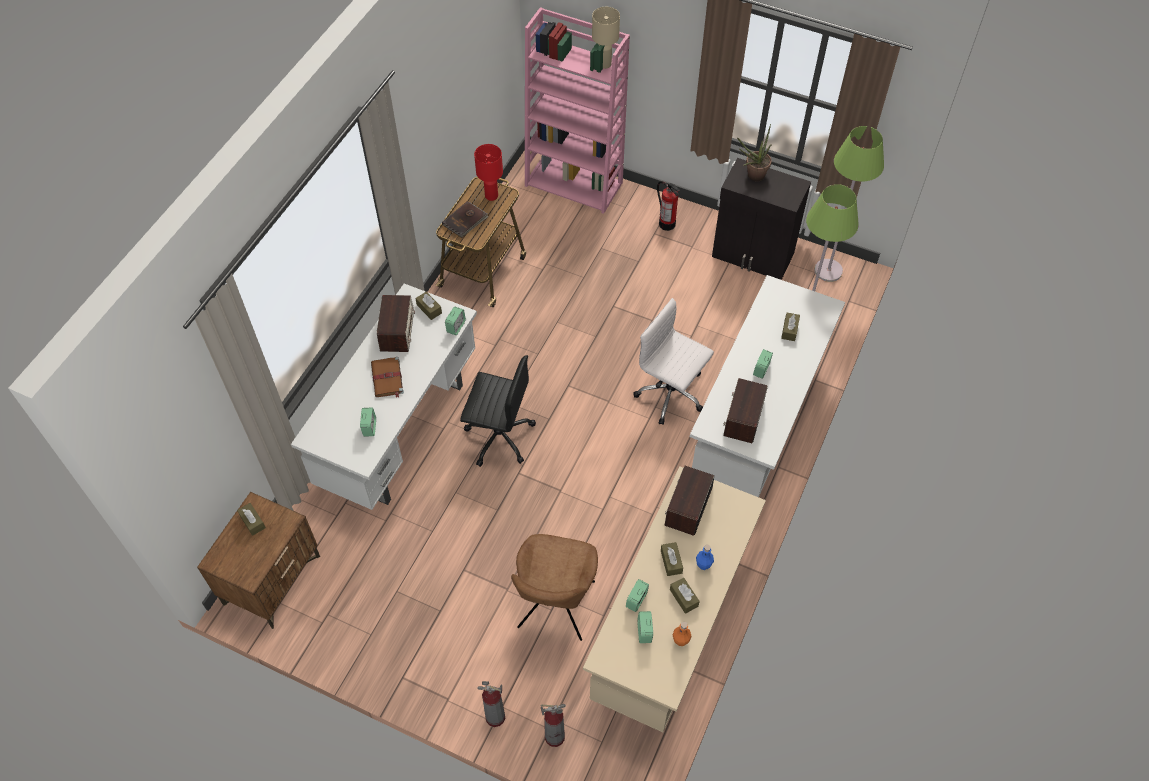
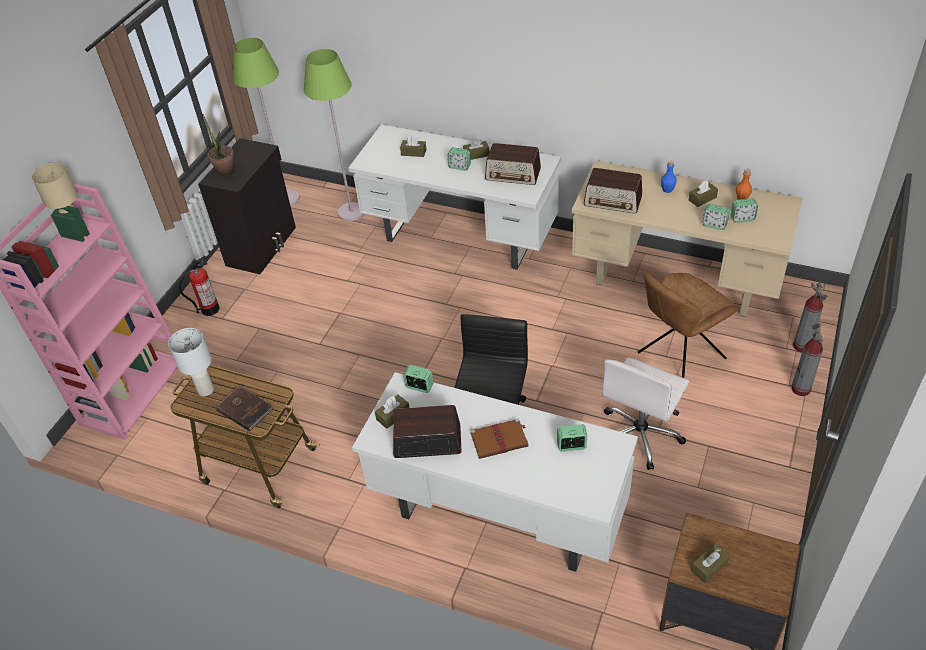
camera: 90 degrees left, 10 degrees down
red table lamp [474,144,503,201] -> white table lamp [168,328,214,396]
brown chair [511,534,598,641] -> brown chair turned 135 degrees clockwise [637,271,738,378]
white office chair [634,298,714,425] -> white office chair moved to [602,357,689,470]
brown tissue box [661,542,683,576] -> brown tissue box moved to [463,139,489,160]

